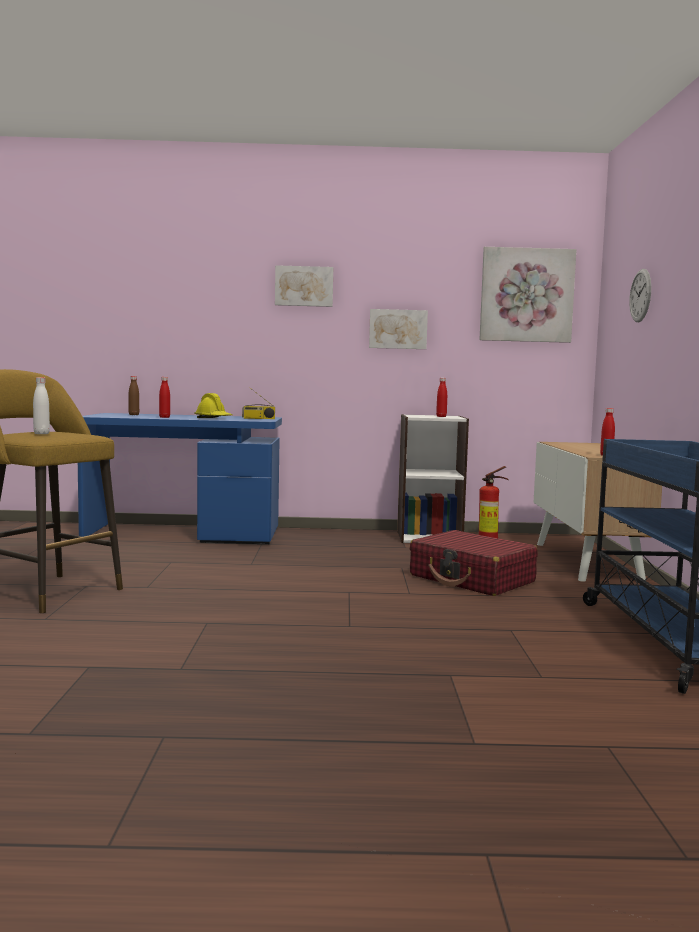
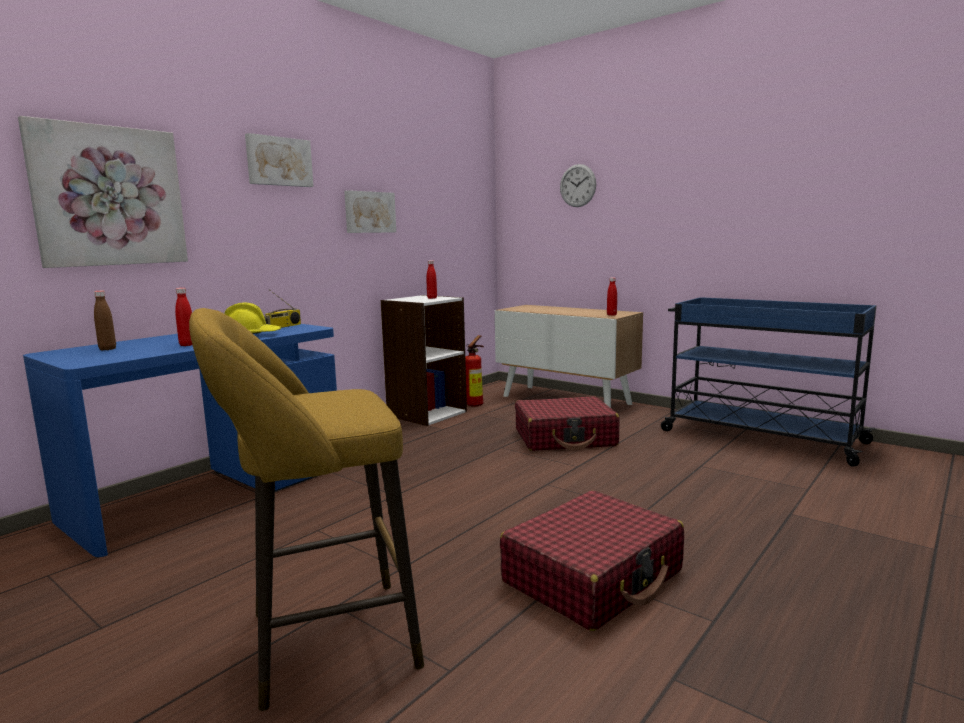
camera: 50 degrees left, 5 degrees up
white bottle [33,377,50,434] -> none
picture [479,247,577,343] -> picture moved to [18,116,188,268]
none -> red suitcase [500,491,684,631]

